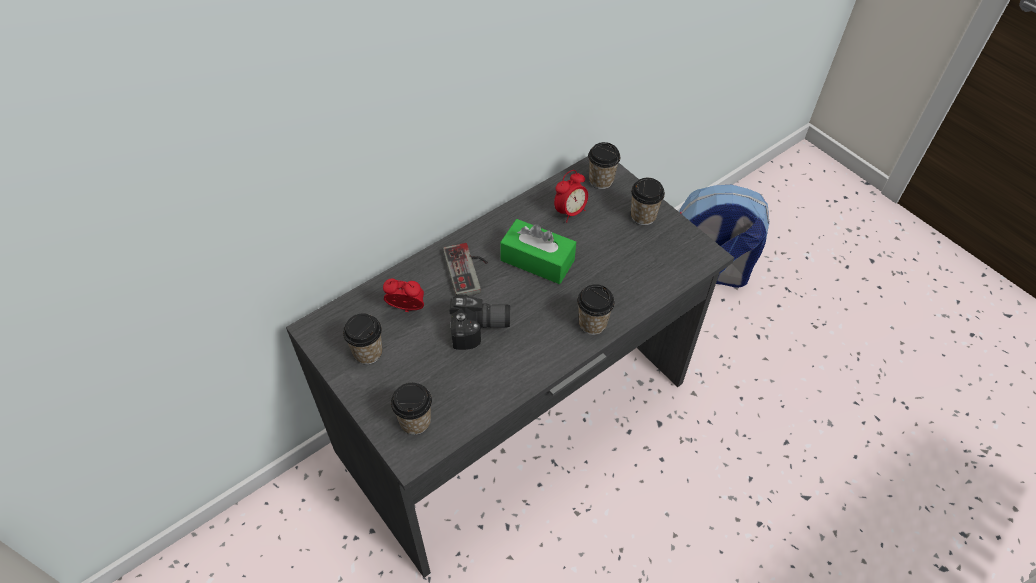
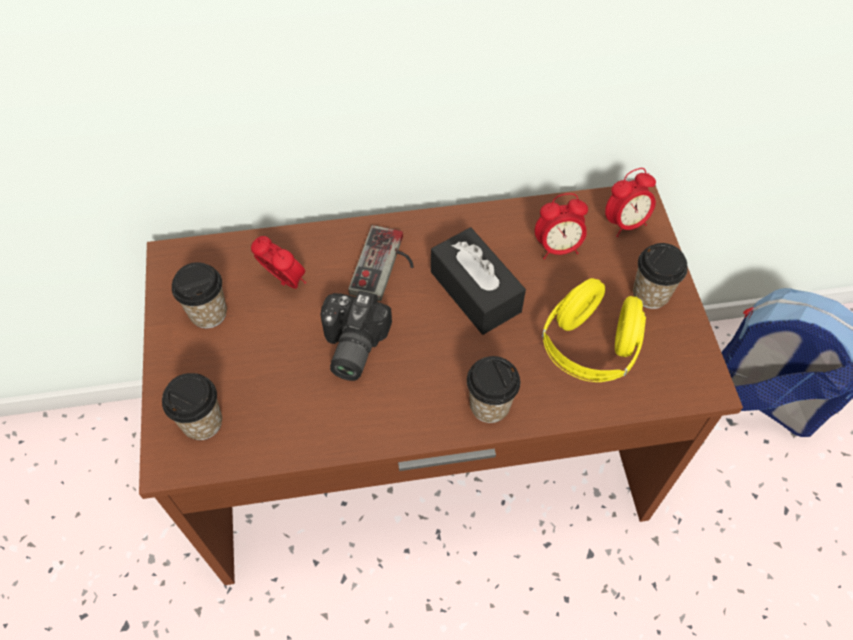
camera: 30 degrees right, 5 degrees up
grey desk [286,156,734,578] -> brown desk [139,185,743,585]
camera [449,294,510,350] -> camera turned 75 degrees clockwise [320,291,392,381]
green tissue box [500,219,576,284] -> black tissue box [431,227,526,335]
cup [588,142,620,189] -> alarm clock [605,168,656,237]
none -> yellow headphones [542,278,646,382]

